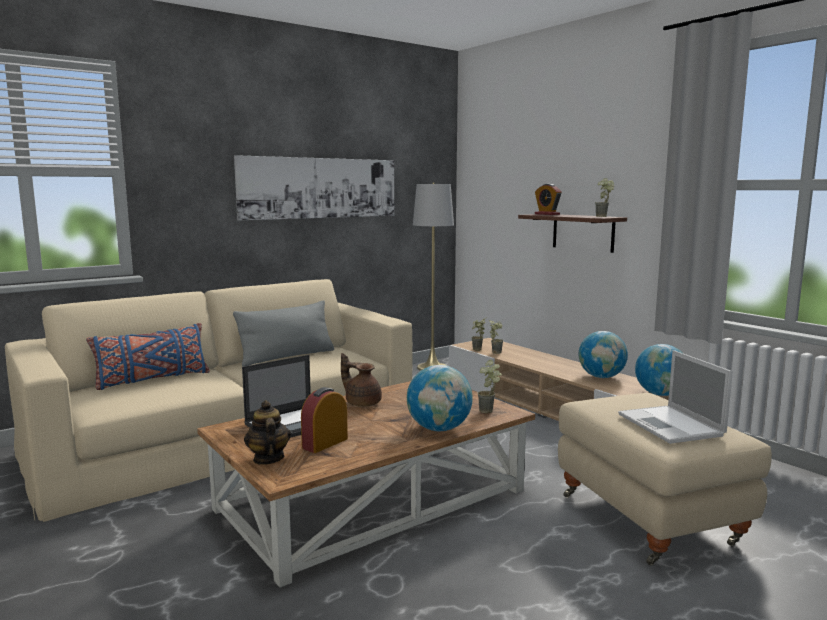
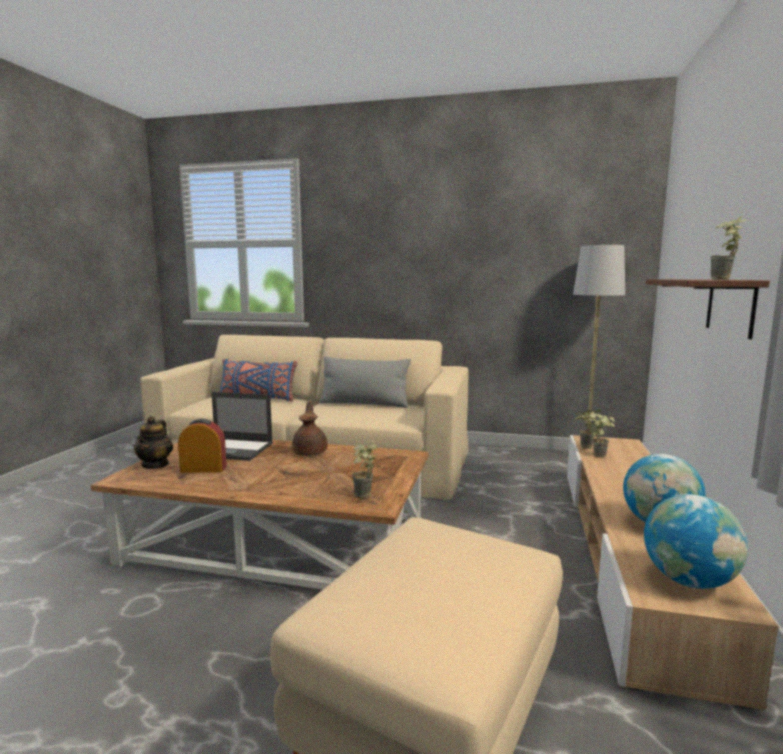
camera: 50 degrees right, 0 degrees up
picture [234,155,394,220] -> none
teapot [244,400,291,465] -> teapot turned 150 degrees clockwise [134,416,173,469]
globe [407,365,473,431] -> none
alarm clock [535,184,562,215] -> none
laptop [618,350,733,444] -> none

